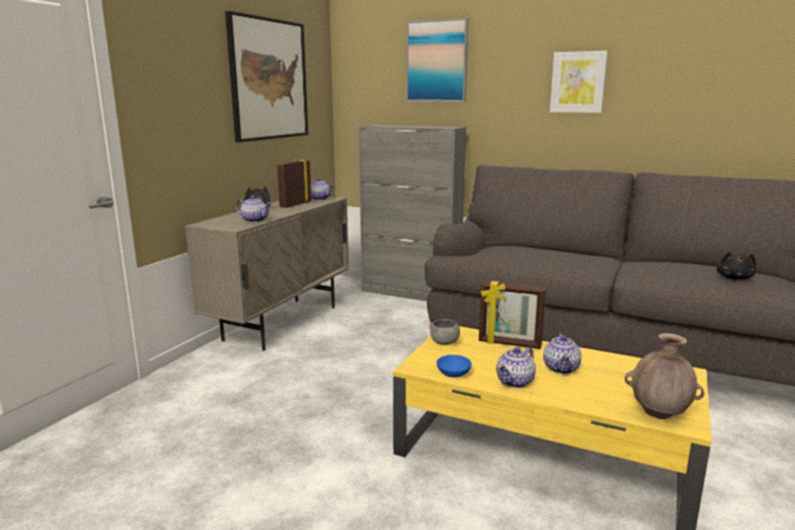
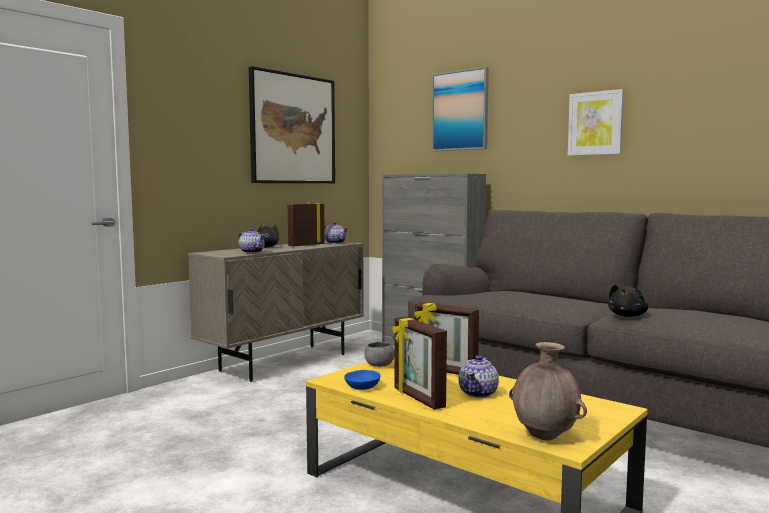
camera: 15 degrees right, 10 degrees down
teapot [496,347,536,388] -> picture frame [392,316,447,410]
black plush toy [717,251,756,280] -> black plush toy moved to [608,284,648,317]

